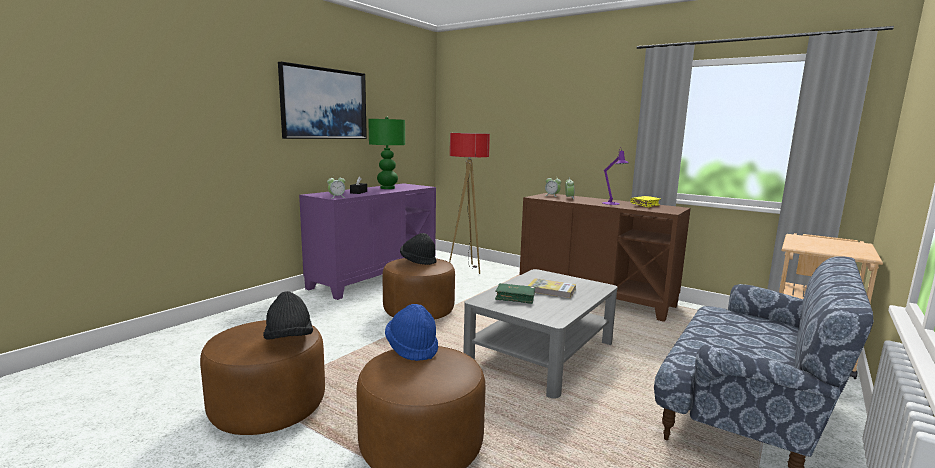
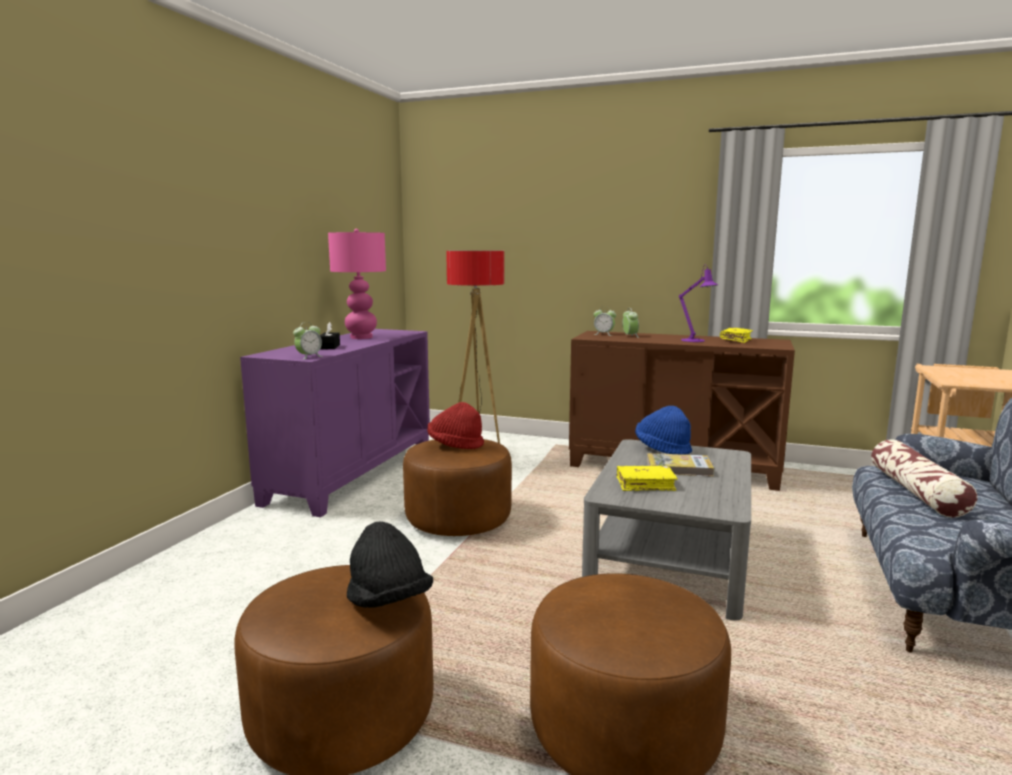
camera: 15 degrees left, 0 degrees up
picture [278,62,367,139] -> none
green table lamp [368,117,405,189] -> pink table lamp [328,229,386,339]
blue hat [385,304,438,361] -> blue hat moved to [635,406,692,455]
black hat [400,233,437,265] -> red hat [427,402,484,449]
green book [495,283,535,304] -> yellow book [616,466,678,491]
none -> pillow [871,439,977,518]

